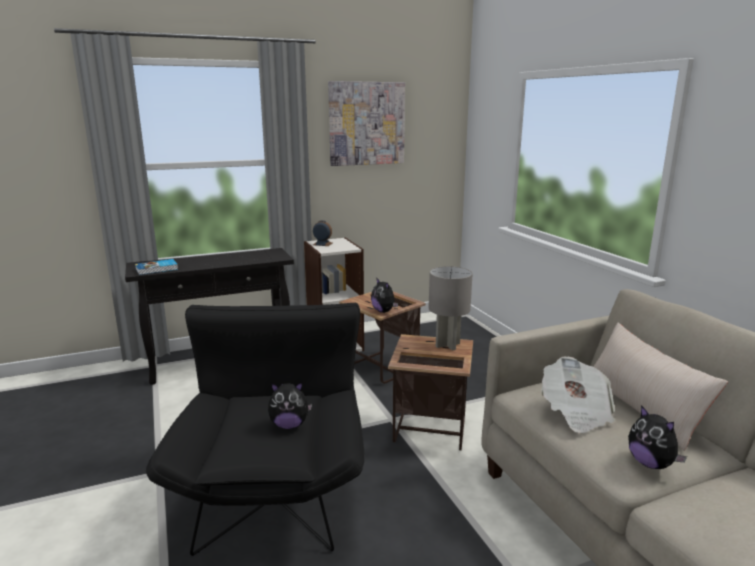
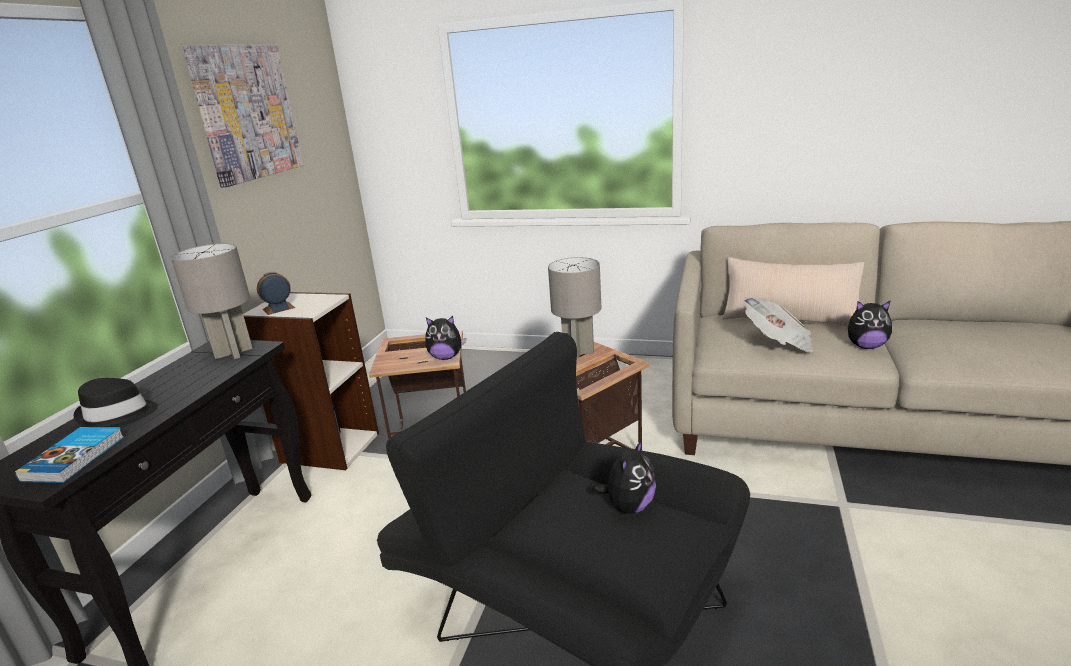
camera: 50 degrees left, 5 degrees up
none -> black hat [74,378,158,427]
none -> grey table lamp [171,243,253,359]

